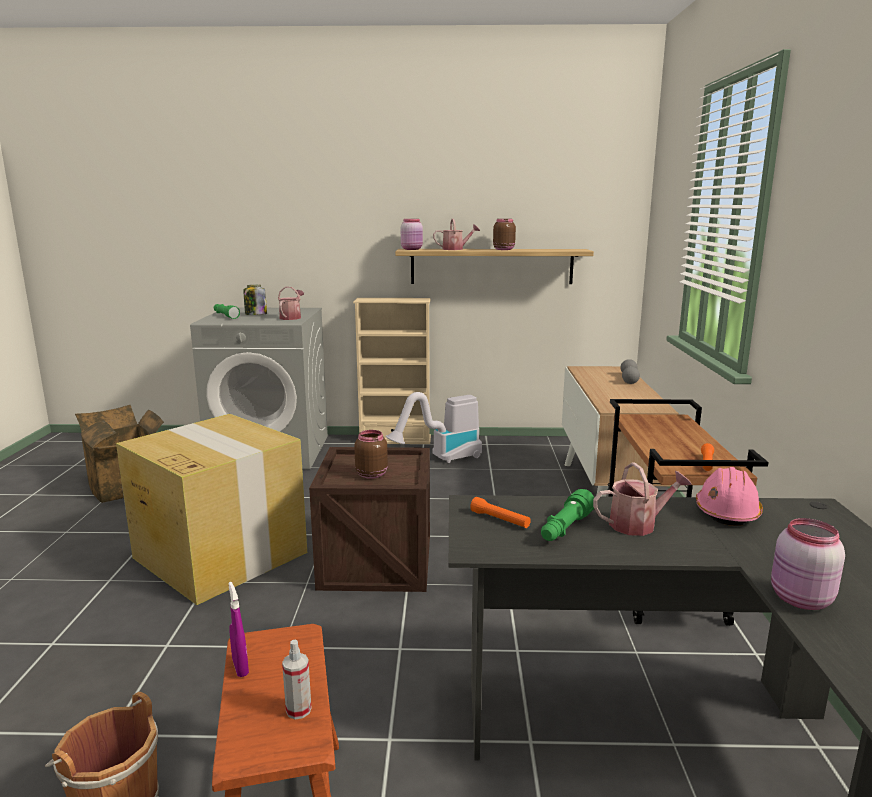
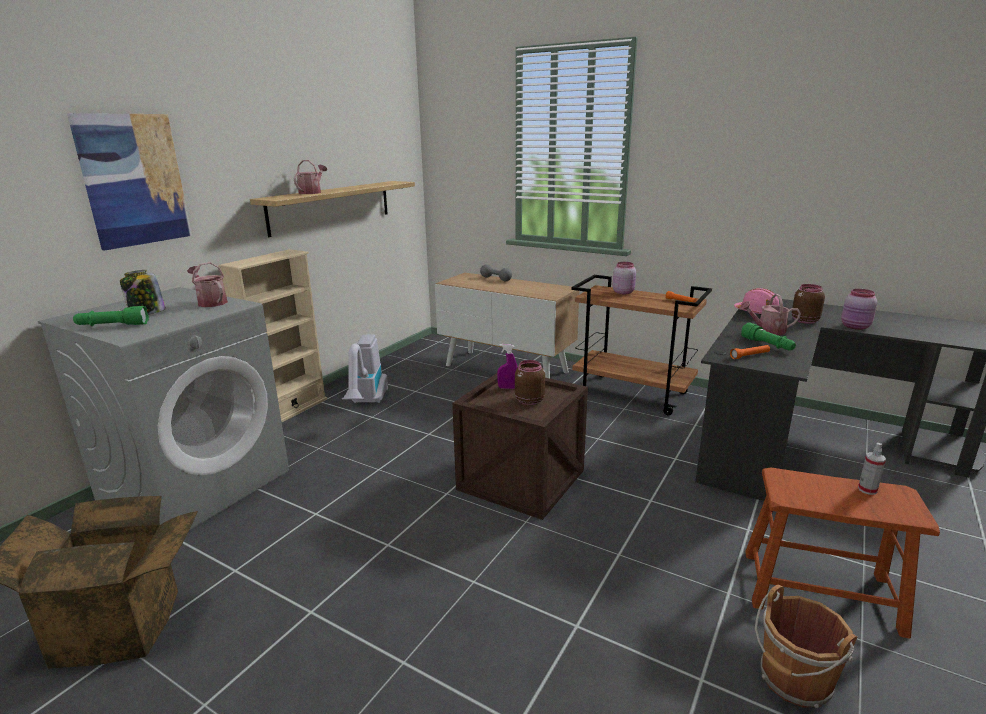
camera: 60 degrees left, 5 degrees up
cardboard box [116,414,307,605] -> none
purple spray bottle [228,582,249,677] -> purple spray bottle moved to [497,344,518,389]
pink jar [401,219,423,250] -> pink jar moved to [613,262,636,294]
brown jar [493,219,516,250] -> brown jar moved to [792,284,825,324]
watering can [593,462,692,536] -> watering can turned 105 degrees counterclockwise [740,294,801,335]
none -> picture [67,113,192,251]

